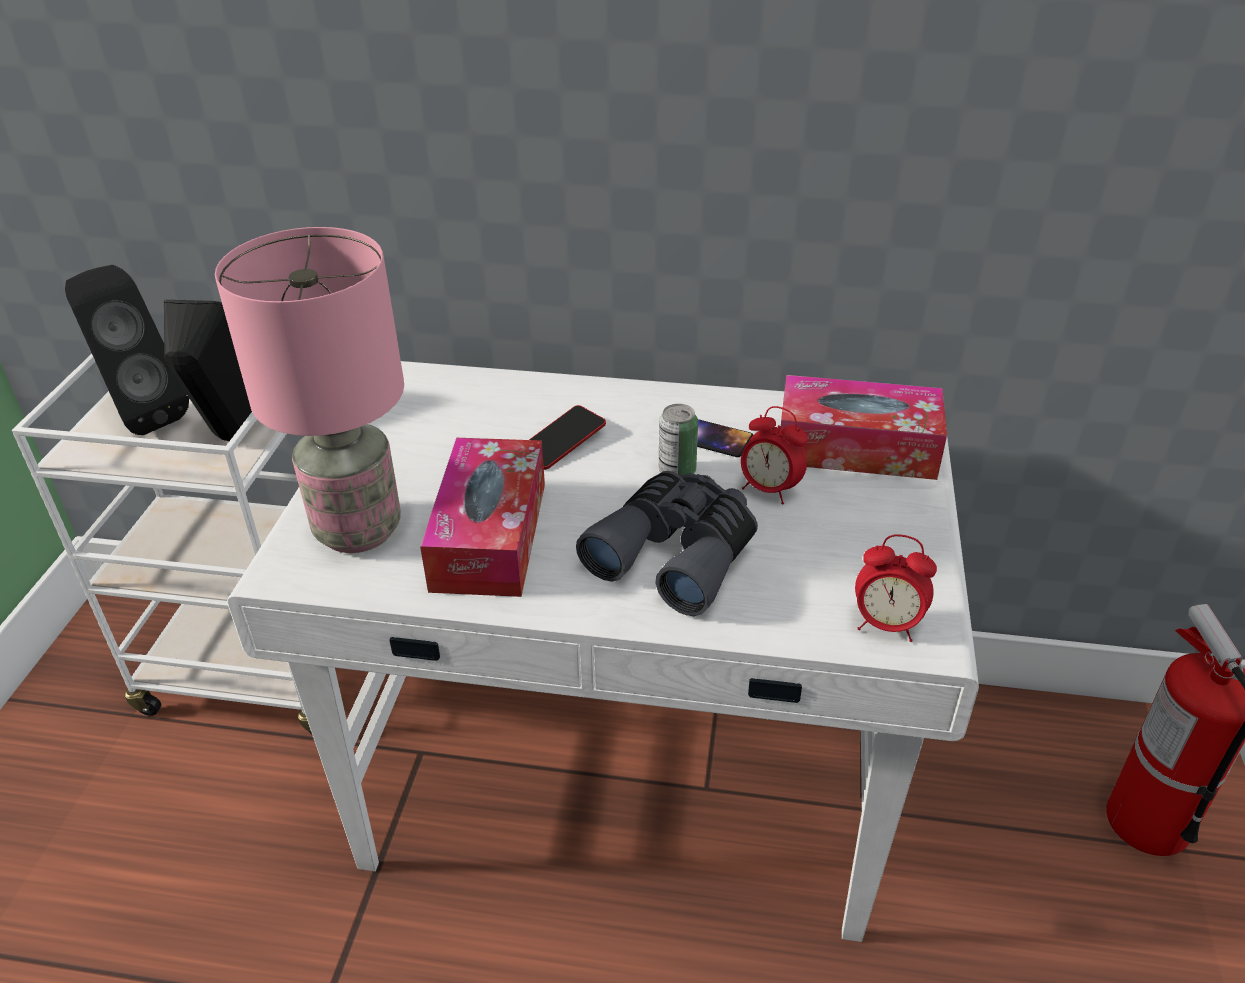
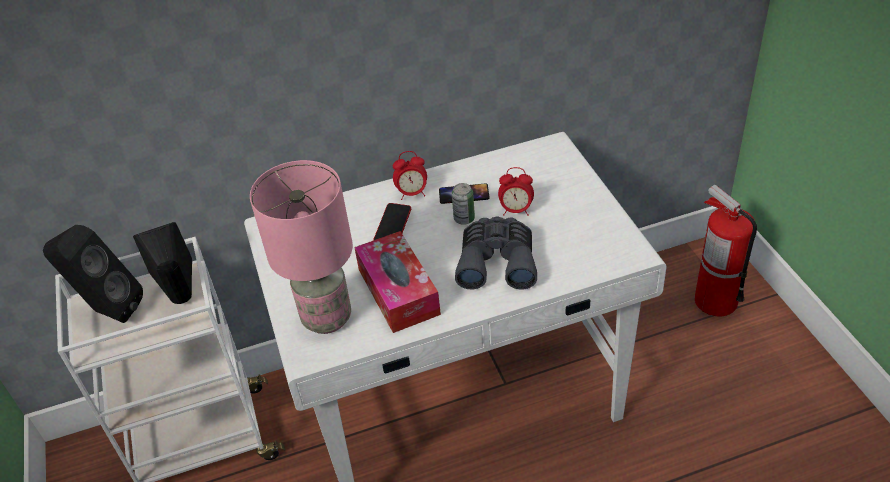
camera: 25 degrees left, 5 degrees up
tissue box [781,375,947,480] -> none
alarm clock [855,534,937,642] -> alarm clock moved to [393,151,427,200]

